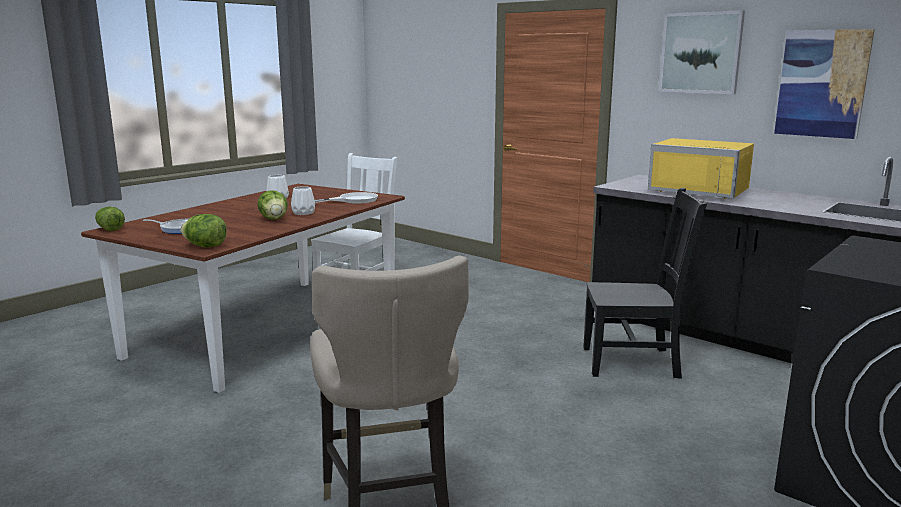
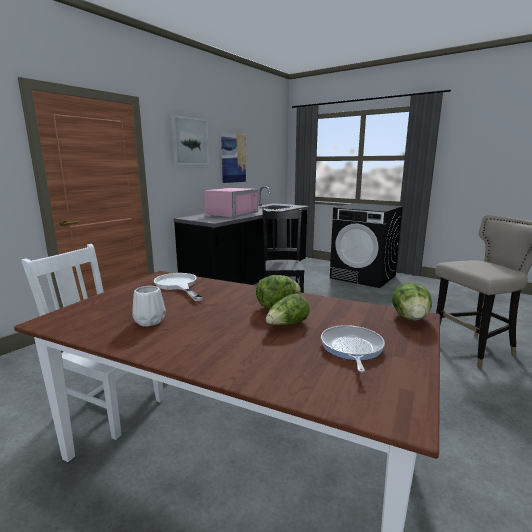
camera: 95 degrees left, 0 degrees up
lettuce [95,207,125,231] -> lettuce moved to [266,293,310,325]
white vase [291,186,315,215] -> none
yellow microwave [648,138,754,199] -> pink microwave [204,188,258,218]

